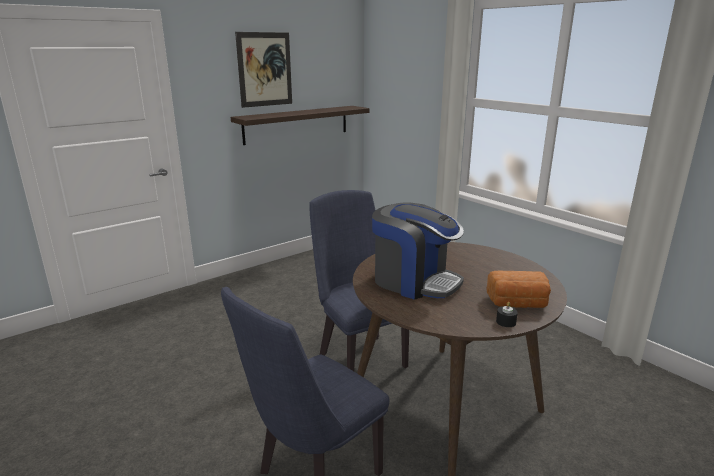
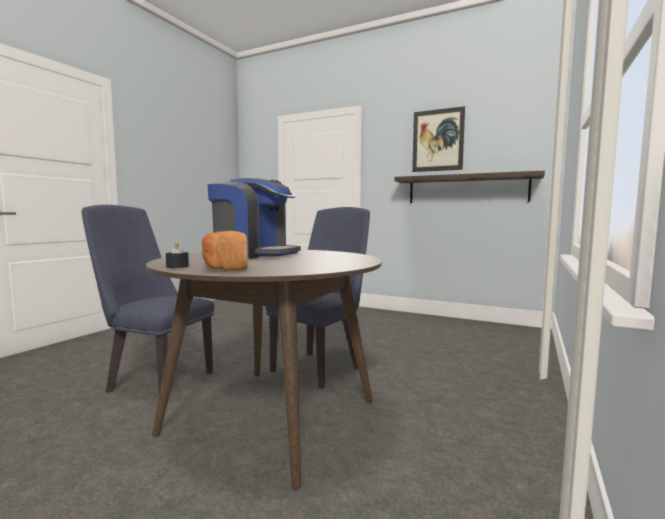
camera: 65 degrees right, 15 degrees down
coffee machine [372,202,464,300] -> coffee machine turned 75 degrees counterclockwise [207,178,301,259]

